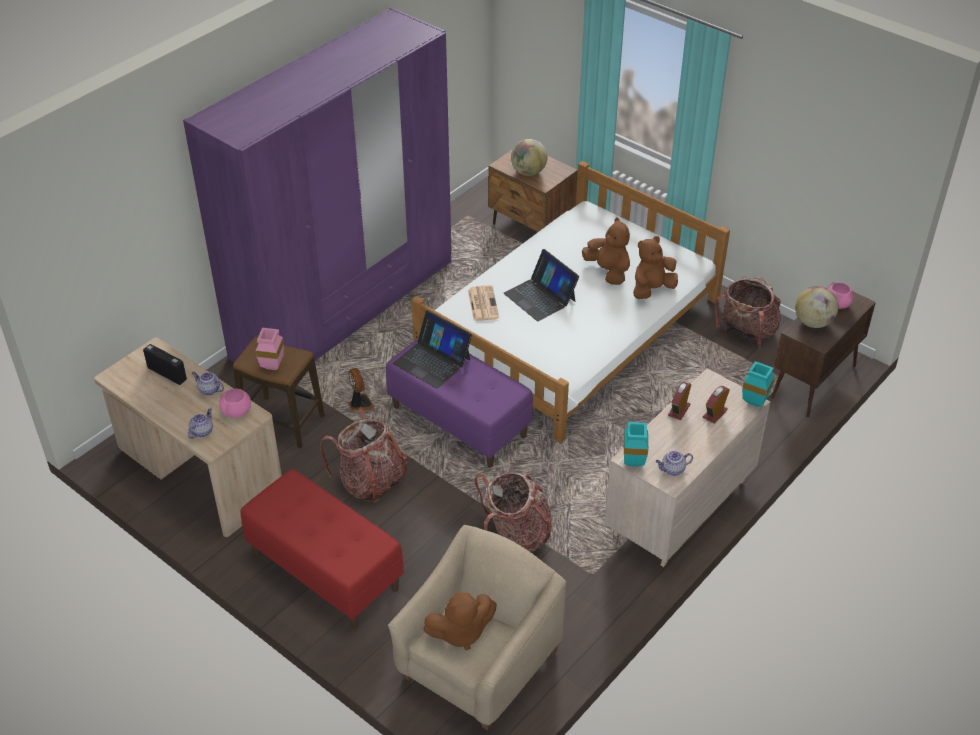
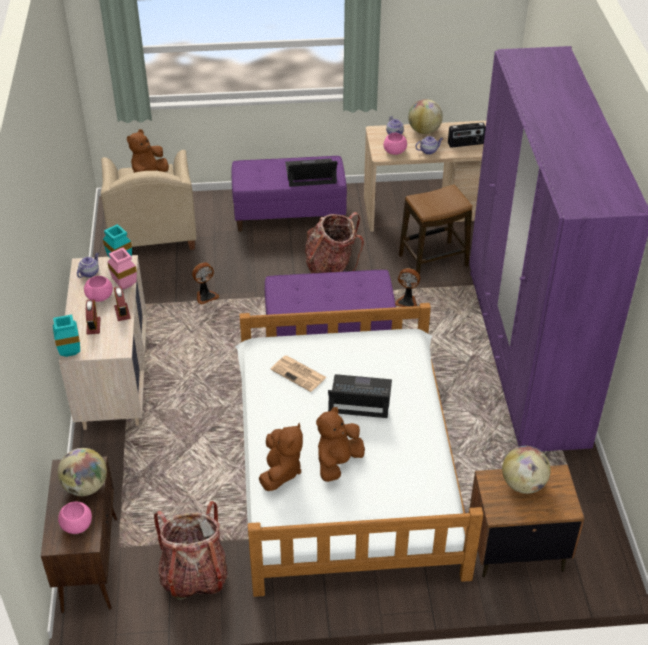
camera: 135 degrees right, 0 degrees up
red bench [241,469,404,629] -> purple bench [231,156,347,232]
pink vase [256,328,284,370] -> pink vase moved to [108,248,137,290]
laptop [393,310,472,388] -> laptop moved to [285,158,337,187]
newspaper [468,285,499,321] -> newspaper moved to [270,355,326,392]
backpack [474,472,552,552] -> fan [192,263,219,304]
brown plush toy [582,217,630,285] -> brown plush toy turned 120 degrees clockwise [316,407,365,482]
none -> pink bowl [84,276,113,302]
none -> globe [408,99,443,134]

